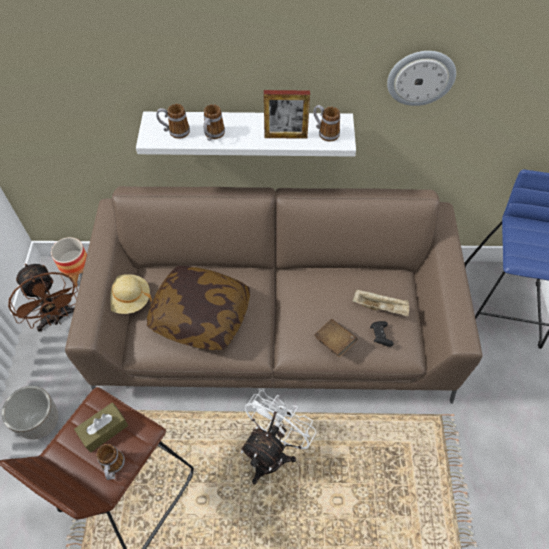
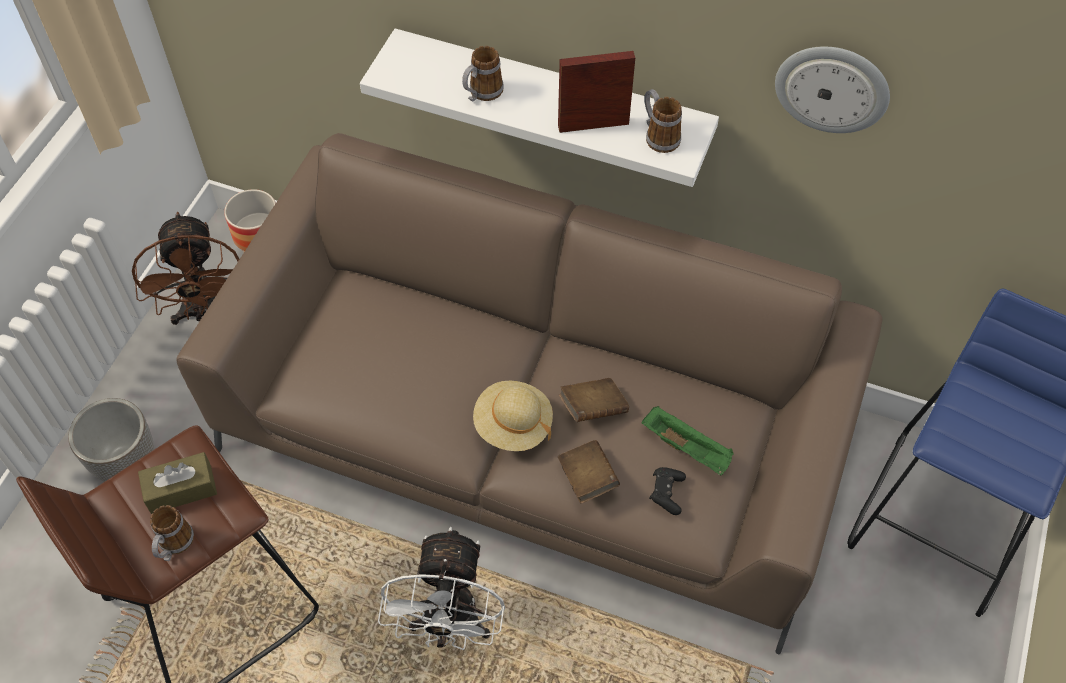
camera: 20 degrees right, 0 degrees up
beige hat [110,274,152,314] -> beige hat moved to [473,381,553,451]
pillow [147,266,250,350] -> none
mug [156,104,190,139] -> none
white fan [241,390,316,484] -> white fan turned 135 degrees clockwise [378,527,505,650]
picture frame [264,90,310,139] -> picture frame turned 150 degrees clockwise [558,51,635,133]
beige tray [353,289,409,317] -> green tray [642,406,734,476]
none -> brown book [559,378,629,422]

